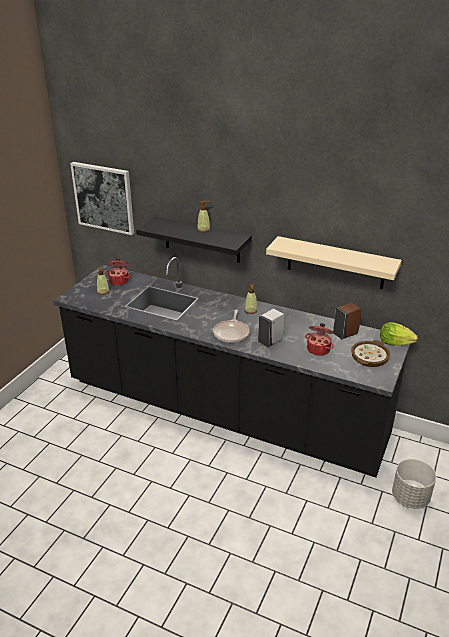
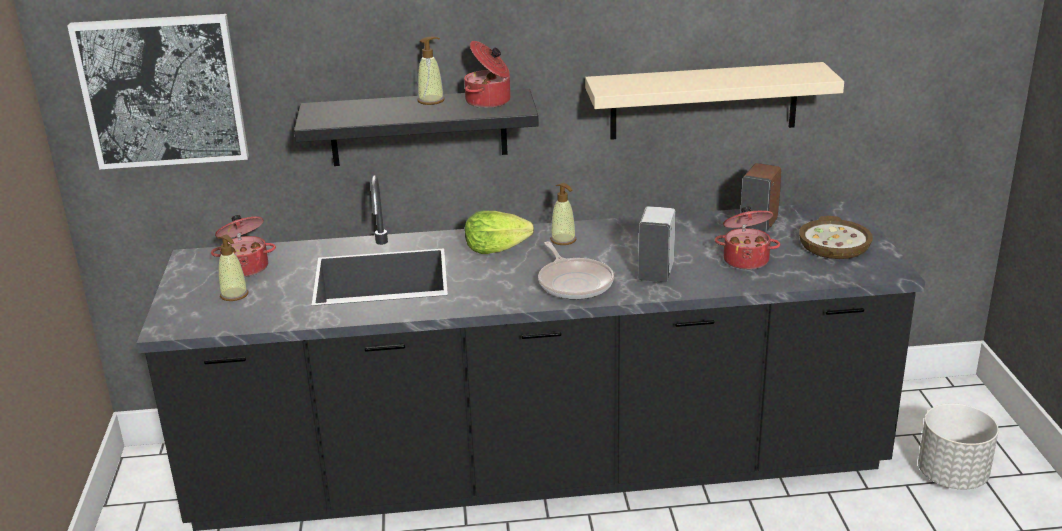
camera: 30 degrees left, 5 degrees down
lettuce [380,322,418,346] -> lettuce moved to [465,211,534,254]
none -> cooking pot [464,41,511,108]

